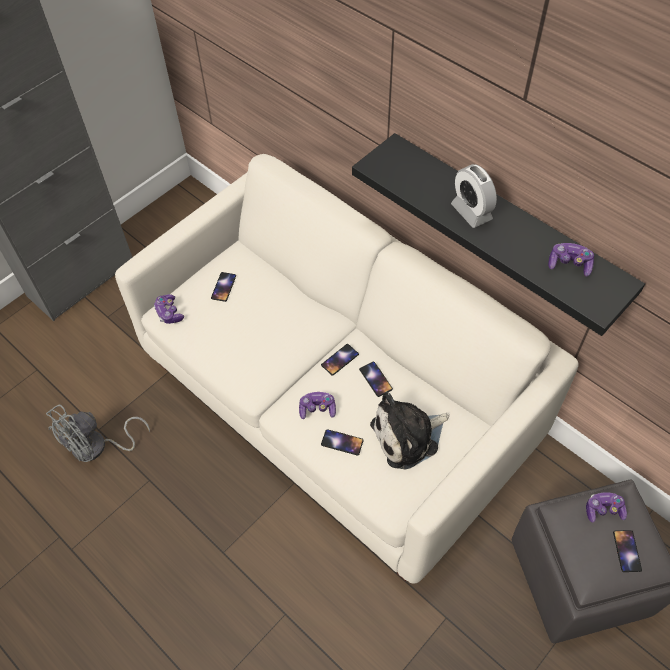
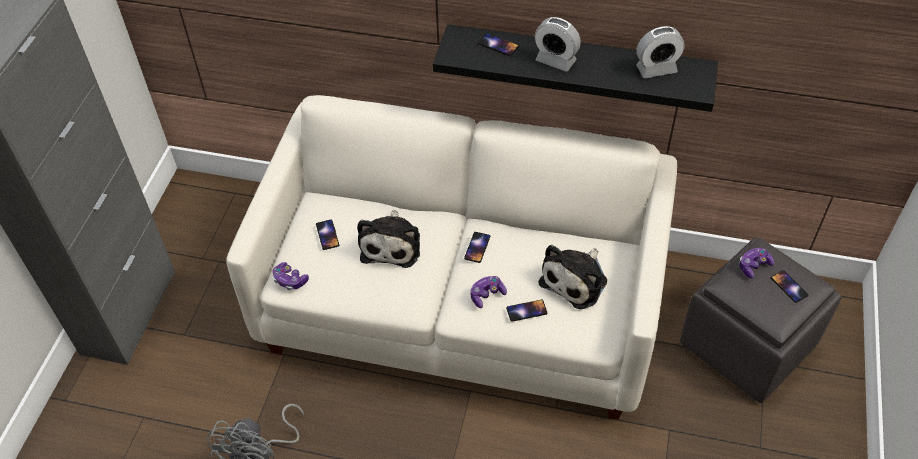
camera: 30 degrees left, 5 degrees down
phone [359,362,393,397] -> phone moved to [478,33,519,56]
game controller [548,243,594,277] -> alarm clock [636,26,685,78]
none -> plush toy [357,210,420,268]

